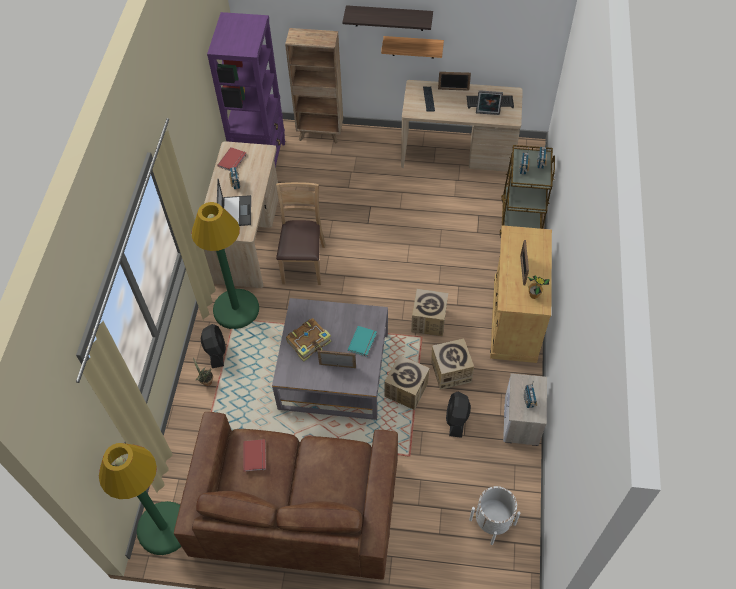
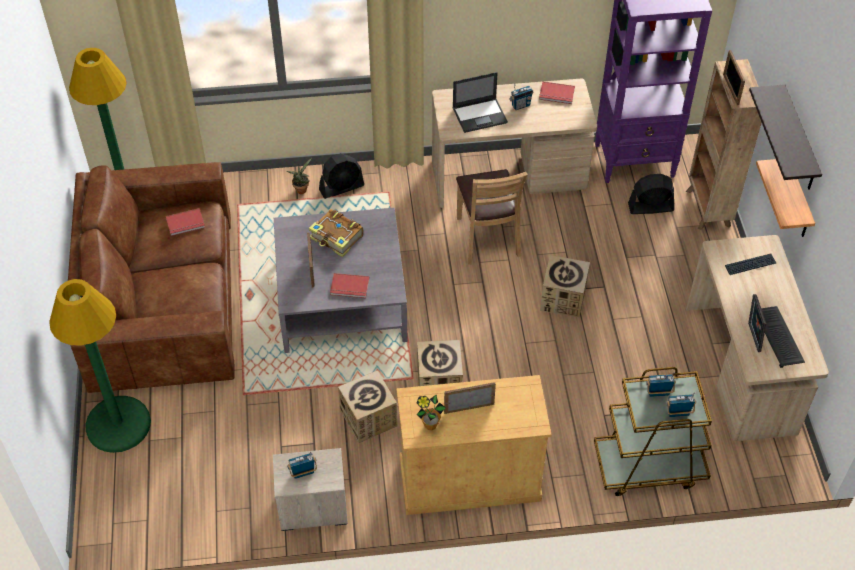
camera: 75 degrees right, 5 degrees down
green floor lamp [191,202,259,329] -> green floor lamp moved to [49,279,151,453]
brown chair [276,182,326,285] -> brown chair turned 90 degrees clockwise [456,169,528,265]
turquoise book [348,326,377,356] -> red book [330,273,369,298]
cardboard box [384,355,430,410] -> cardboard box moved to [540,255,590,317]
picture frame [438,72,471,91] -> picture frame moved to [723,50,745,105]
black fan [446,392,471,438] -> black fan moved to [628,174,674,214]
white planter [469,486,520,545] -> none

